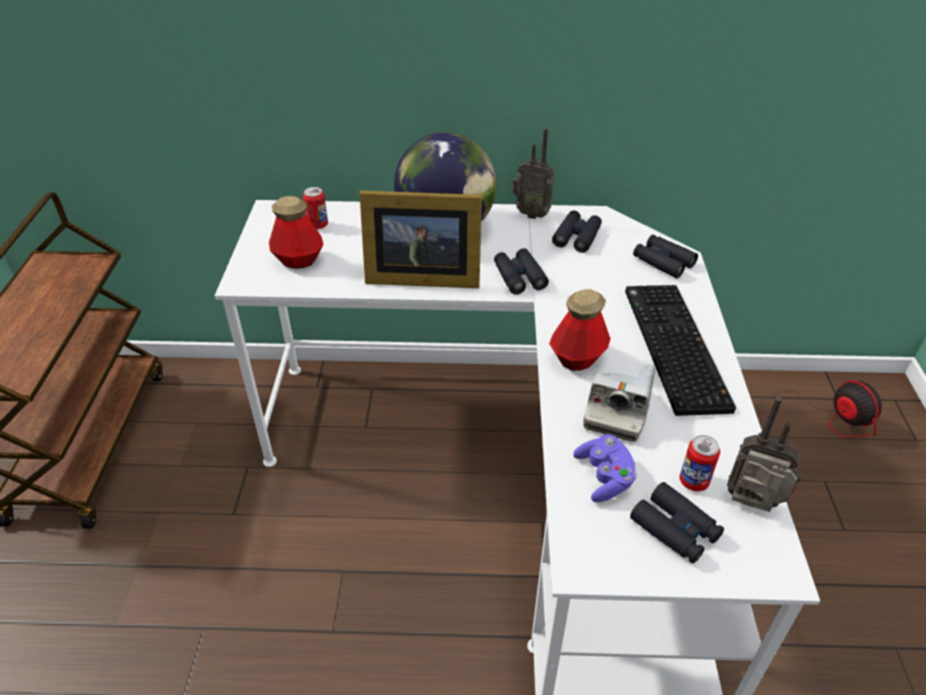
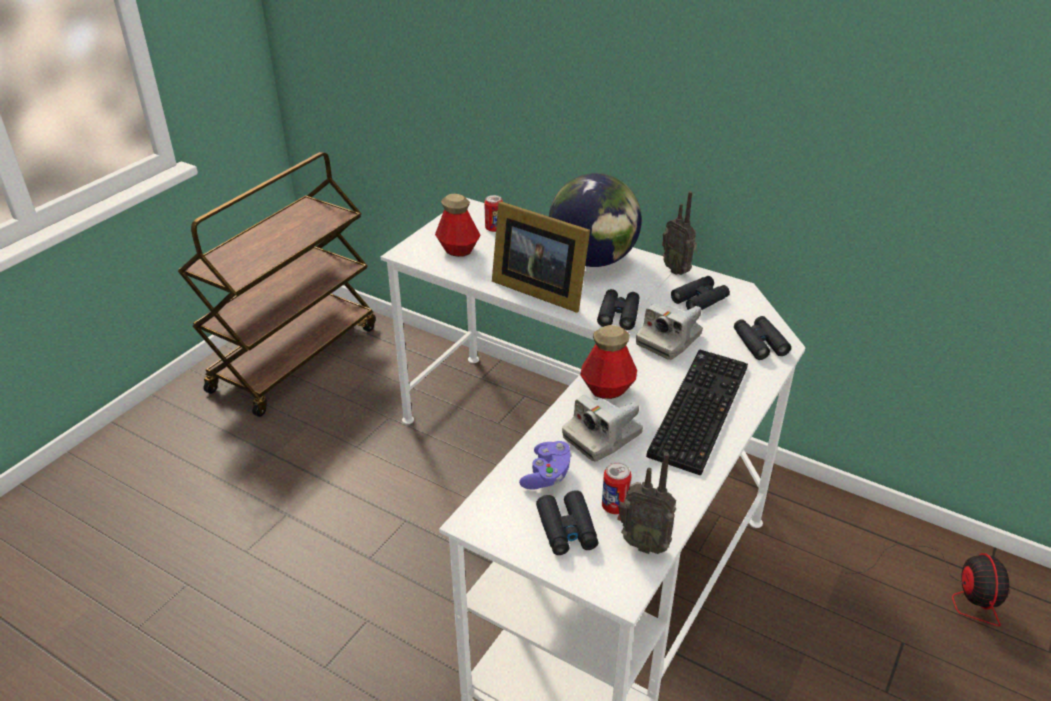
camera: 30 degrees right, 5 degrees down
radio [727,397,801,512] -> radio turned 150 degrees clockwise [617,452,676,554]
none -> camera [636,304,703,360]

